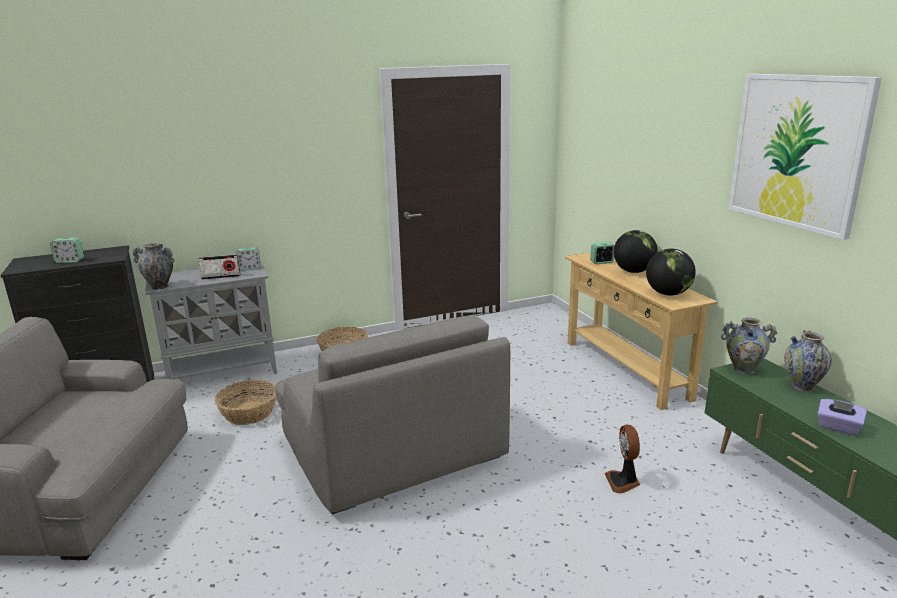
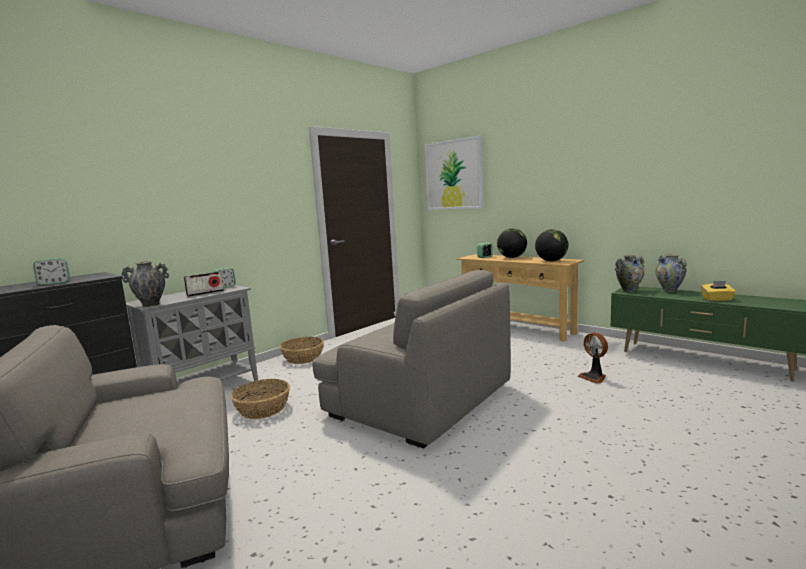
camera: 25 degrees left, 10 degrees down
picture [729,74,882,240] -> picture moved to [425,136,483,210]
purple tissue box [817,399,867,436] -> yellow tissue box [701,281,736,301]

